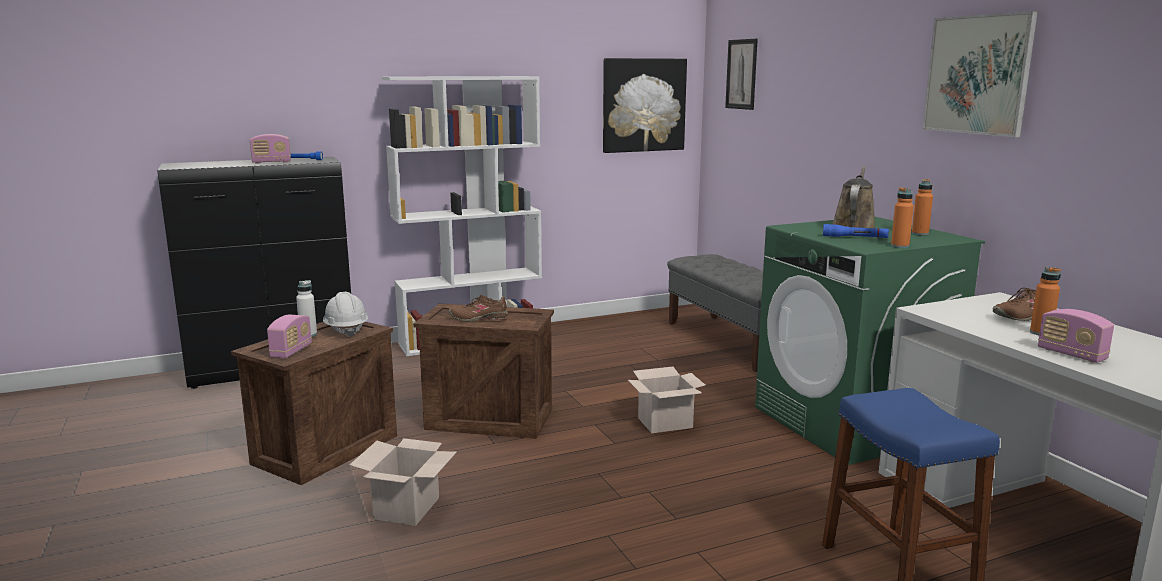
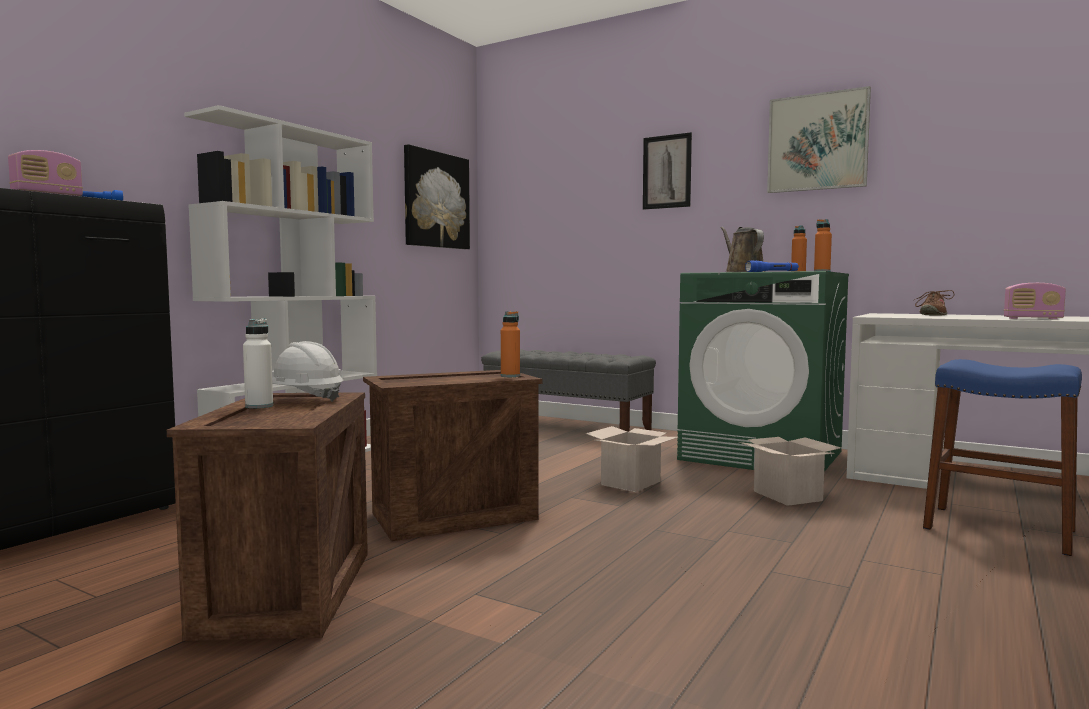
camera: 35 degrees left, 10 degrees down
radio [267,315,312,358] -> none
cardboard box [350,438,457,526] -> cardboard box moved to [739,437,841,506]
brown shoe [449,295,508,321] -> none
picture [725,39,758,110] -> picture moved to [643,132,692,210]
orange bottle [1030,267,1061,335] -> orange bottle moved to [501,311,520,377]

